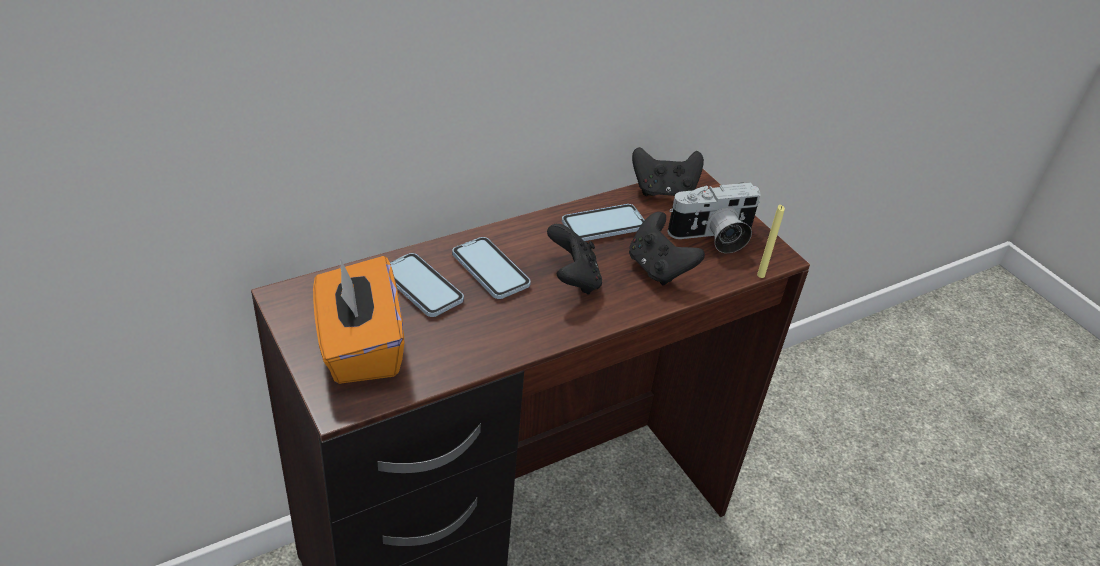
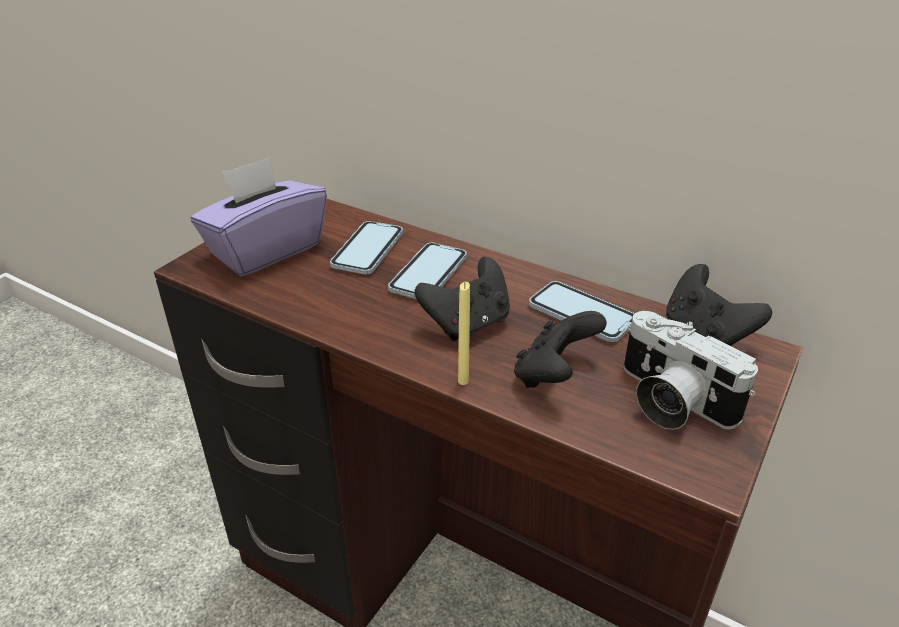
camera: 65 degrees right, 5 degrees down
orange tissue box [313,256,404,384] -> purple tissue box [190,157,327,276]
yellow candle [757,205,785,278] -> yellow candle moved to [458,282,470,385]

